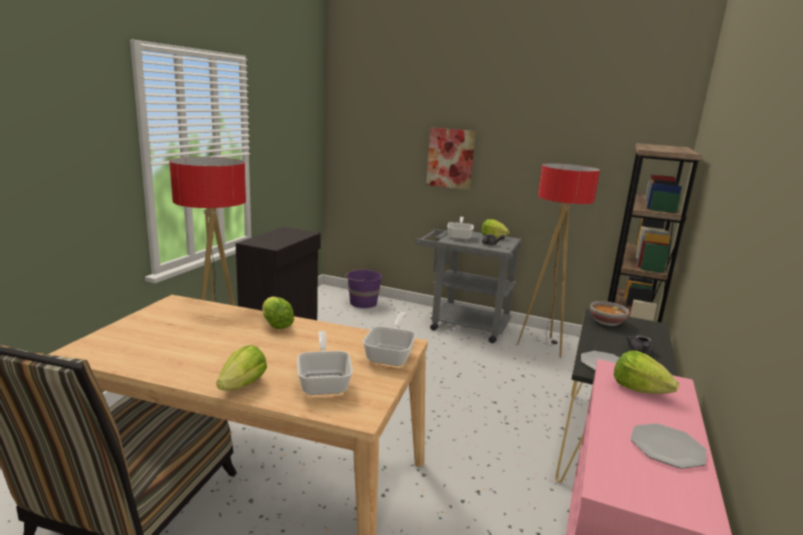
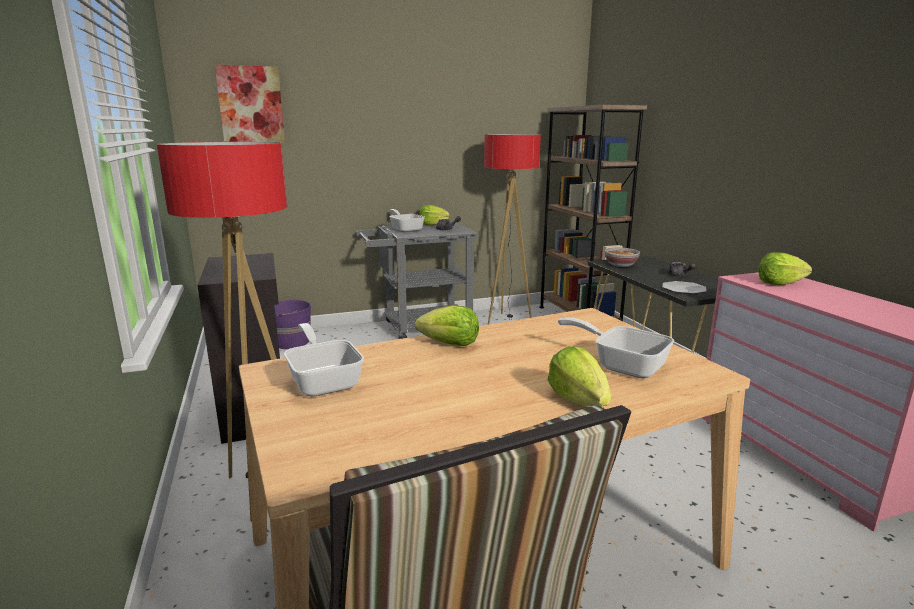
camera: 40 degrees left, 0 degrees up
frying pan [363,312,416,366] -> frying pan moved to [284,323,364,397]
picture [426,127,476,190] -> picture moved to [215,65,285,143]
plate [630,423,707,469] -> none

